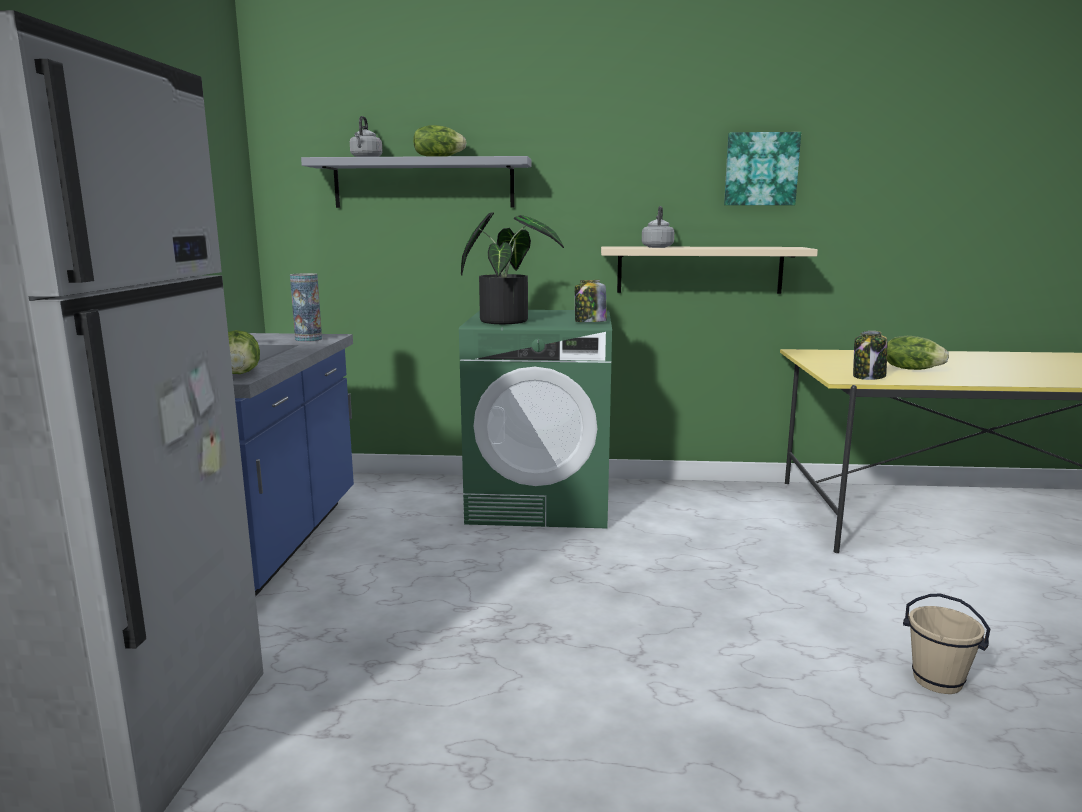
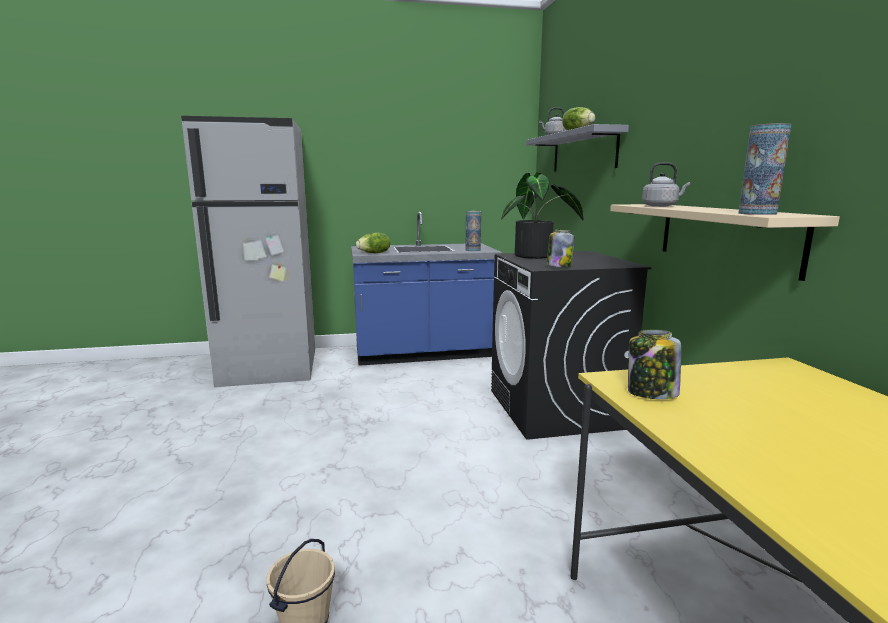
camera: 75 degrees right, 0 degrees up
green washing machine [459,310,612,528] -> black washing machine [491,251,652,440]
picture [724,132,801,205] -> none
lettuce [887,336,949,370] -> none
none -> vase [738,123,791,215]

